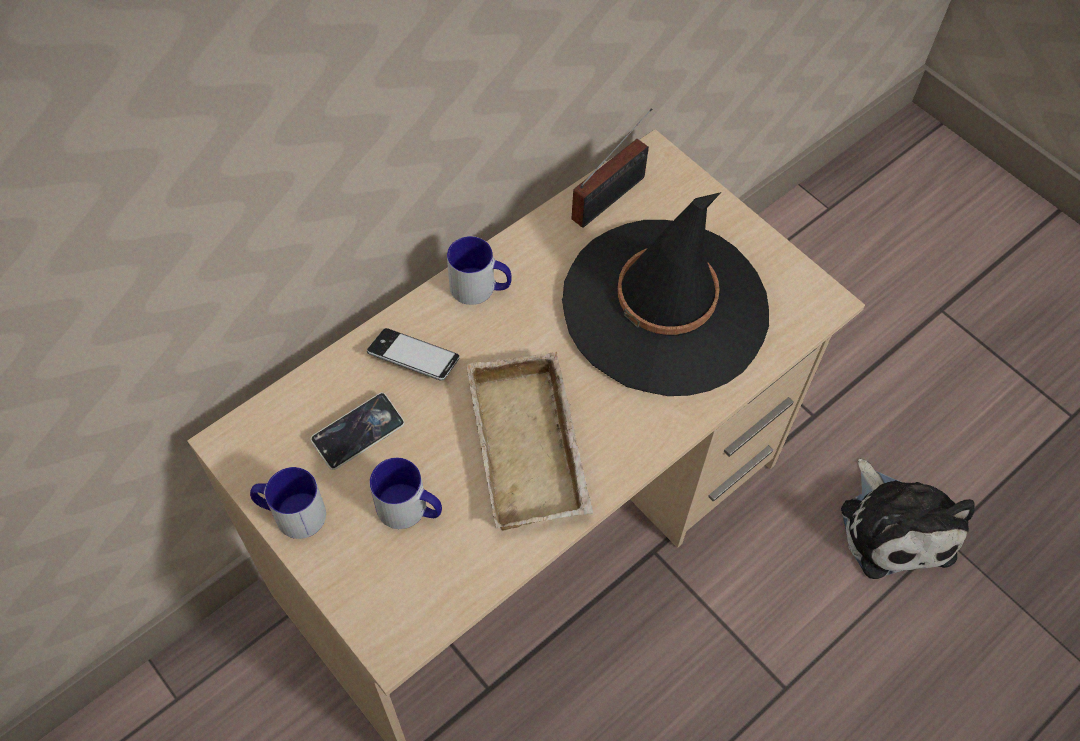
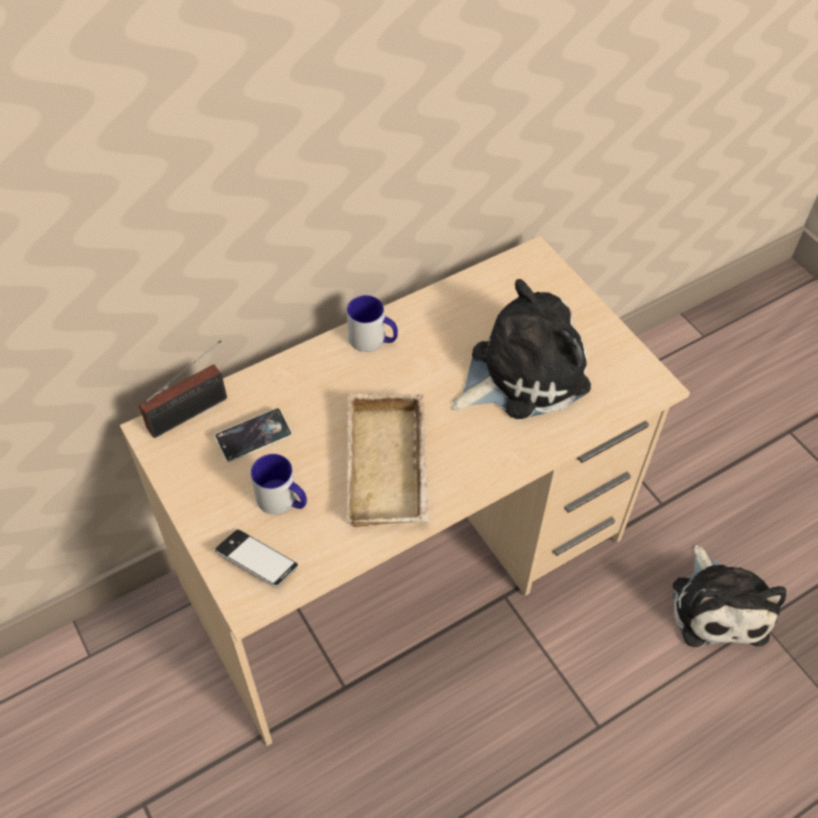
camera: 10 degrees right, 5 degrees down
mug [250,467,326,539] -> none
phone [367,328,460,381] -> phone moved to [215,530,298,587]
black hat [562,192,769,396] -> plush toy [452,279,591,419]
radio [571,108,652,228] -> radio moved to [139,341,227,438]

